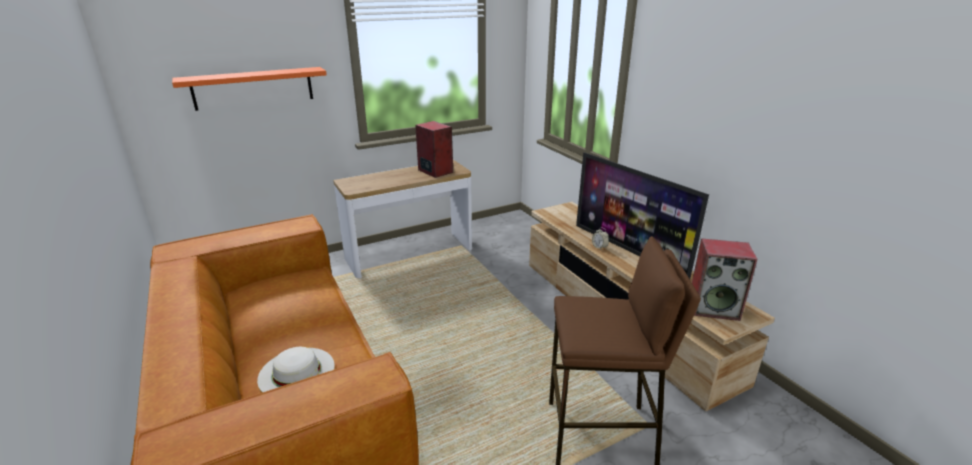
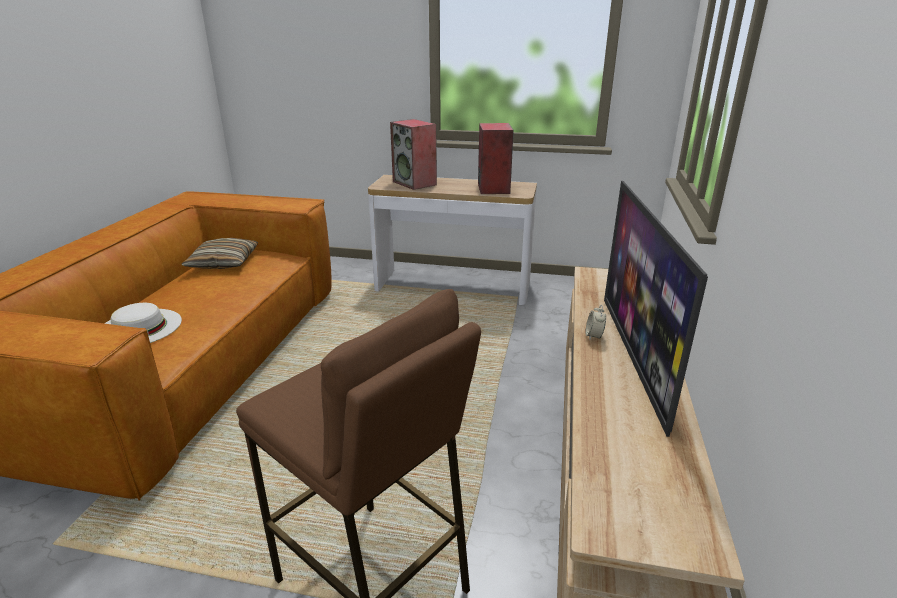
camera: 40 degrees right, 0 degrees up
orange shelf [172,67,327,111] -> none
speaker [692,238,758,321] -> speaker moved to [390,119,437,190]
none -> pillow [181,238,258,269]

